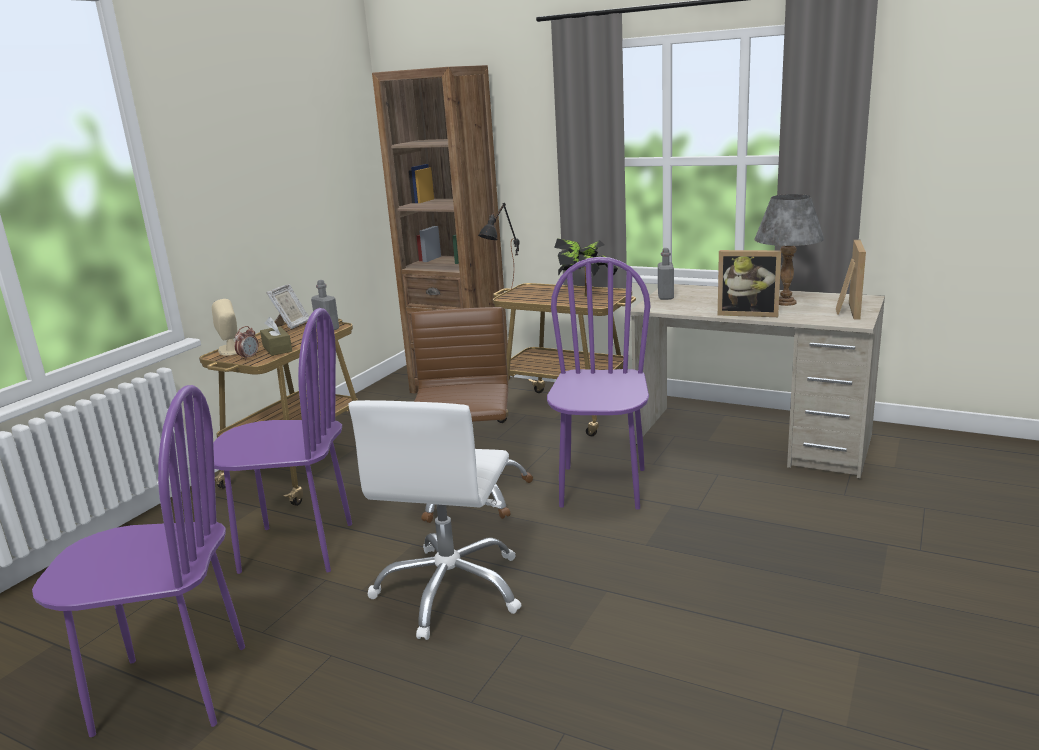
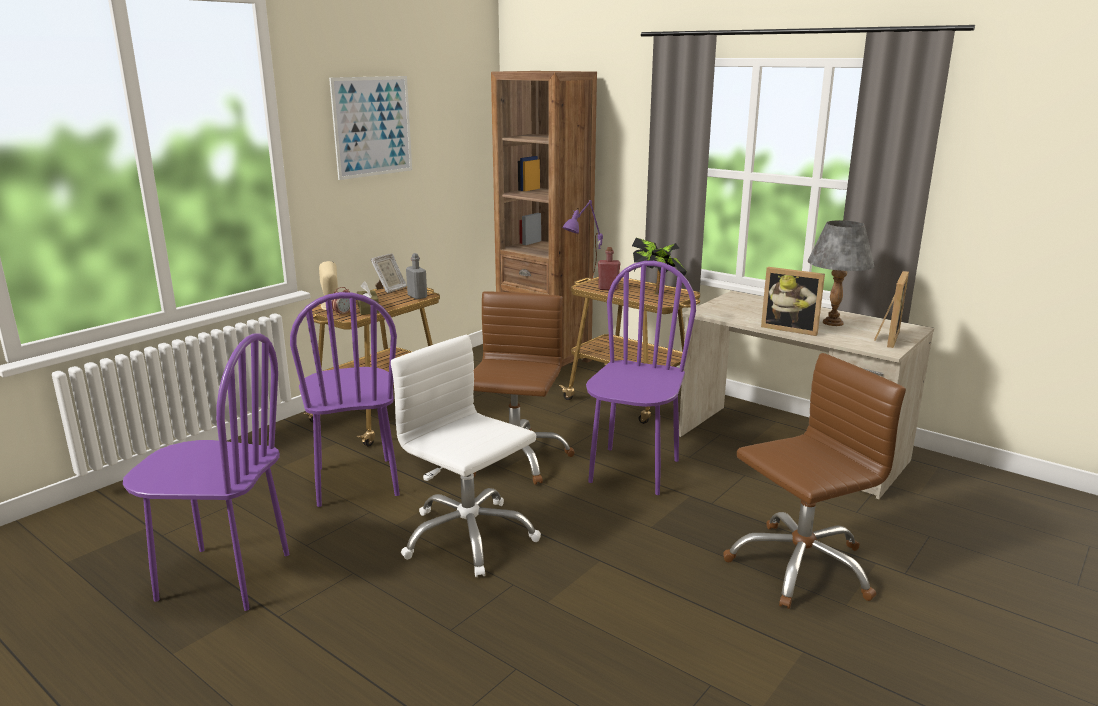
camera: 10 degrees right, 0 degrees up
purple chair [213,308,352,574] -> purple chair turned 60 degrees clockwise [290,292,400,507]
white office chair [348,400,521,640] -> white office chair turned 105 degrees clockwise [391,335,541,577]
black table lamp [478,203,520,291] -> purple table lamp [562,200,603,280]
grey bottle [658,248,674,300] -> none
none -> picture [329,76,412,180]
none -> red bottle [598,247,620,290]
none -> brown office chair [723,353,906,609]

